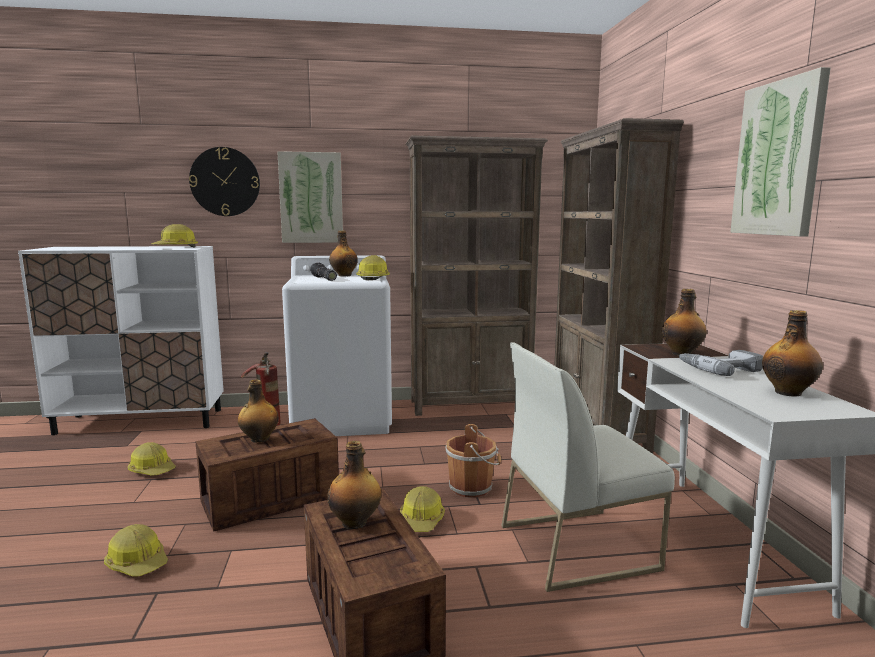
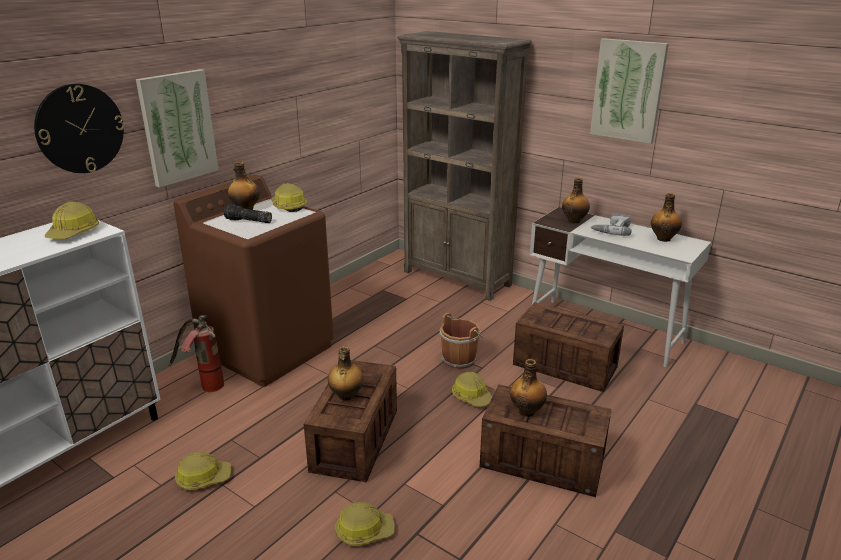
camera: 45 degrees left, 15 degrees up
white washing machine [282,255,392,436] -> brown washing machine [173,175,334,387]
brown bookcase [406,135,548,416] -> none
white chair [502,342,675,592] -> crate [513,302,624,392]

